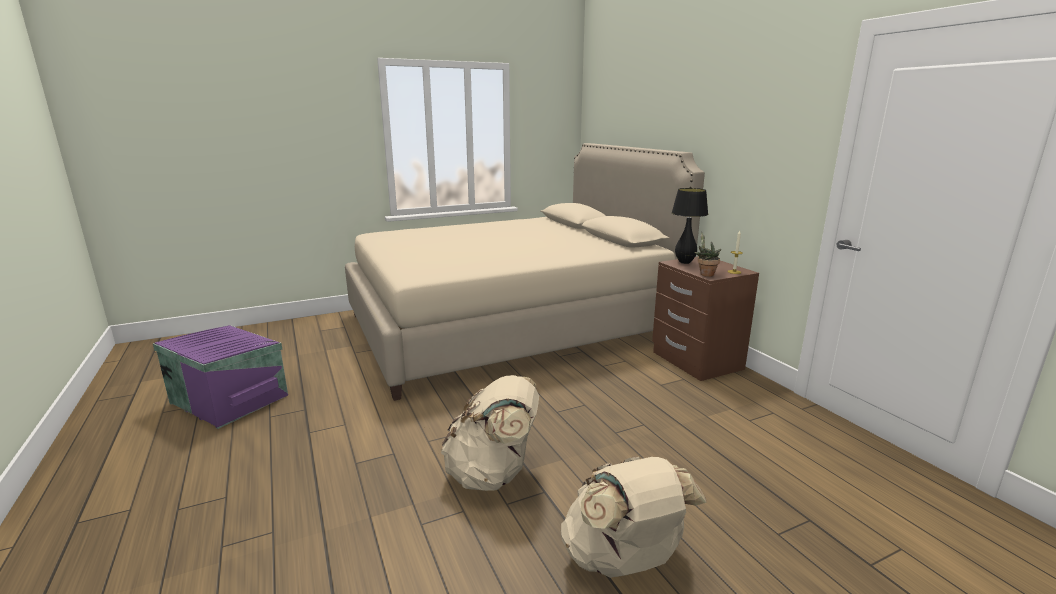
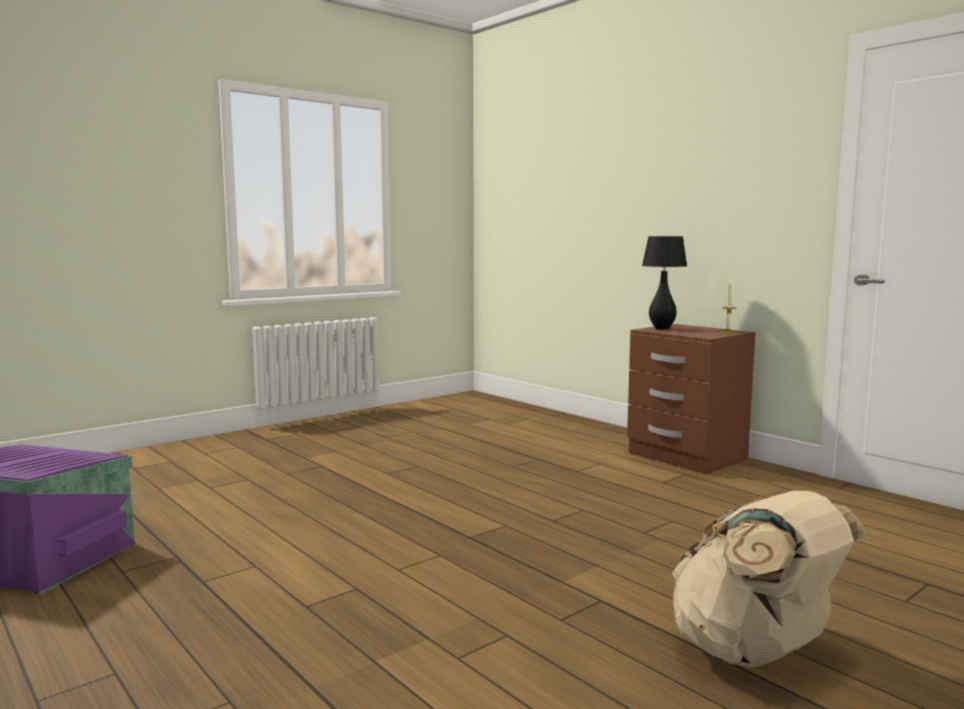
camera: 15 degrees left, 10 degrees down
beige bed [345,143,705,401] -> none
beige backpack [441,375,539,491] -> none
potted plant [694,232,722,277] -> none

